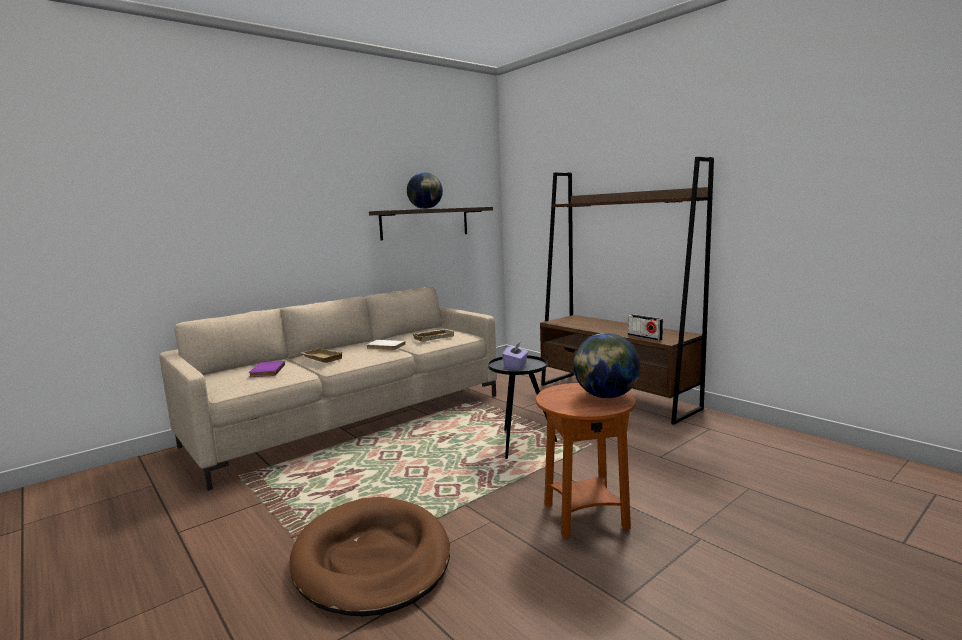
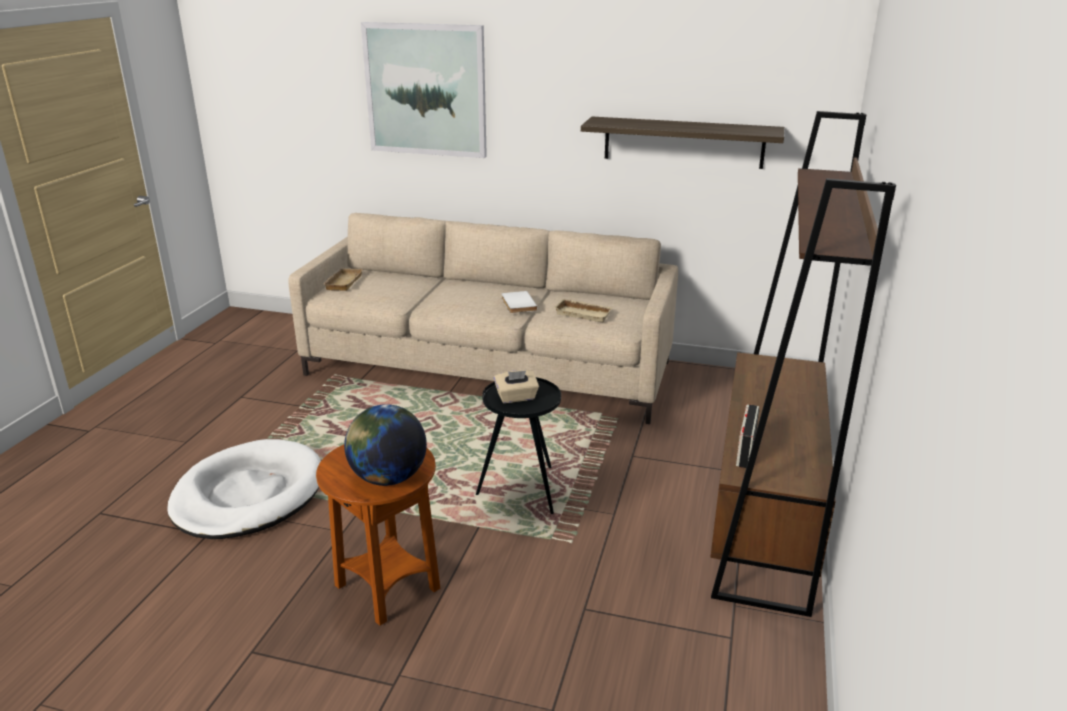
camera: 55 degrees right, 15 degrees up
purple book [249,361,285,377] -> none
brown dog bed [290,497,450,616] -> white dog bed [167,439,321,539]
beige tray [301,347,343,363] -> beige tray moved to [322,268,363,291]
globe [407,172,443,209] -> none
purple tissue box [502,343,528,370] -> beige tissue box [494,370,539,403]
none -> picture [361,22,487,158]

